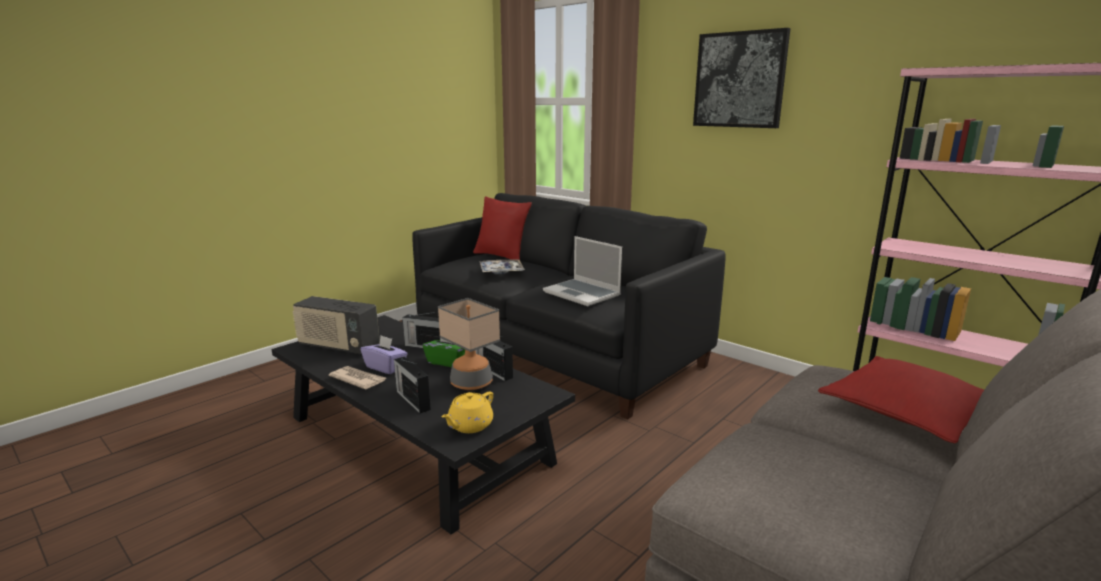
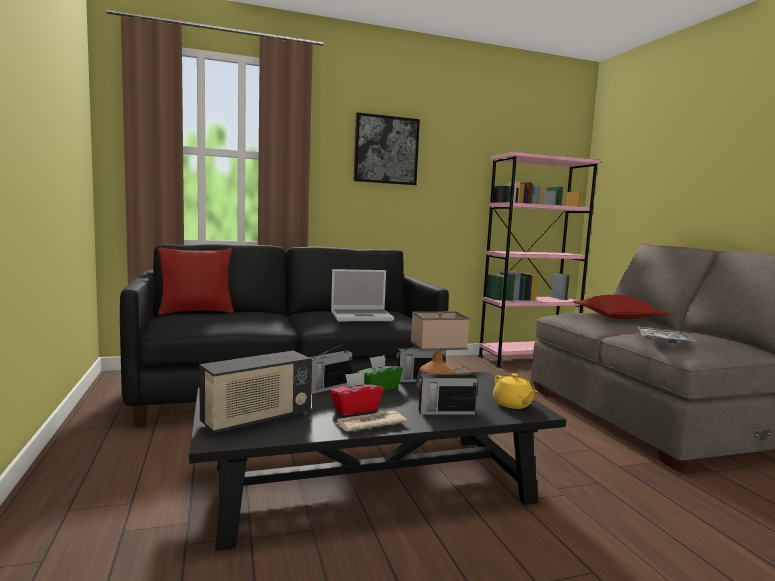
camera: 60 degrees left, 10 degrees down
purple tissue box [360,335,408,374] -> red tissue box [330,372,383,415]
tray [479,260,525,274] -> tray moved to [636,326,697,344]

